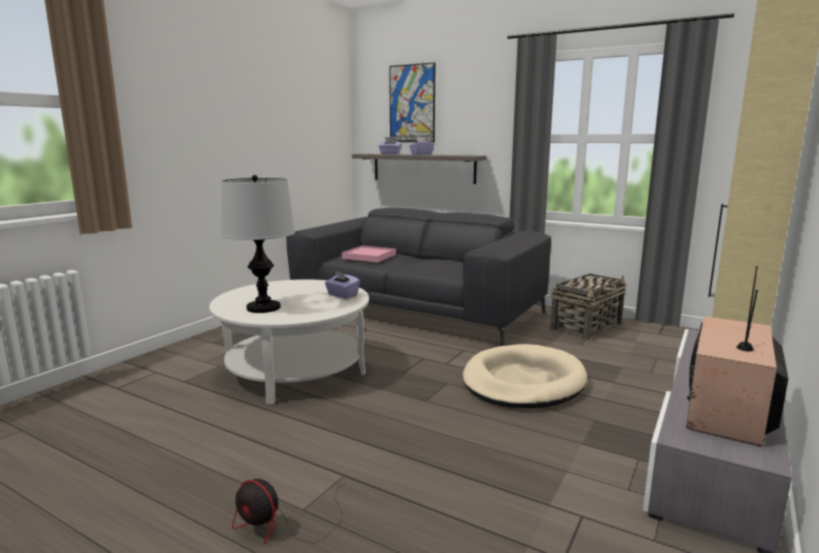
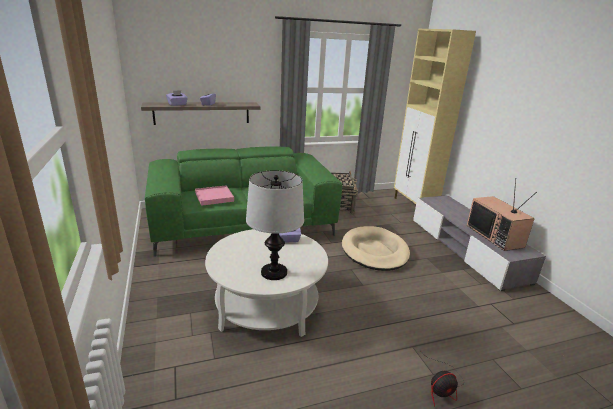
camera: 50 degrees left, 10 degrees up
grey sofa [286,208,551,346] -> green sofa [145,146,342,257]
picture [389,62,435,142] -> none

